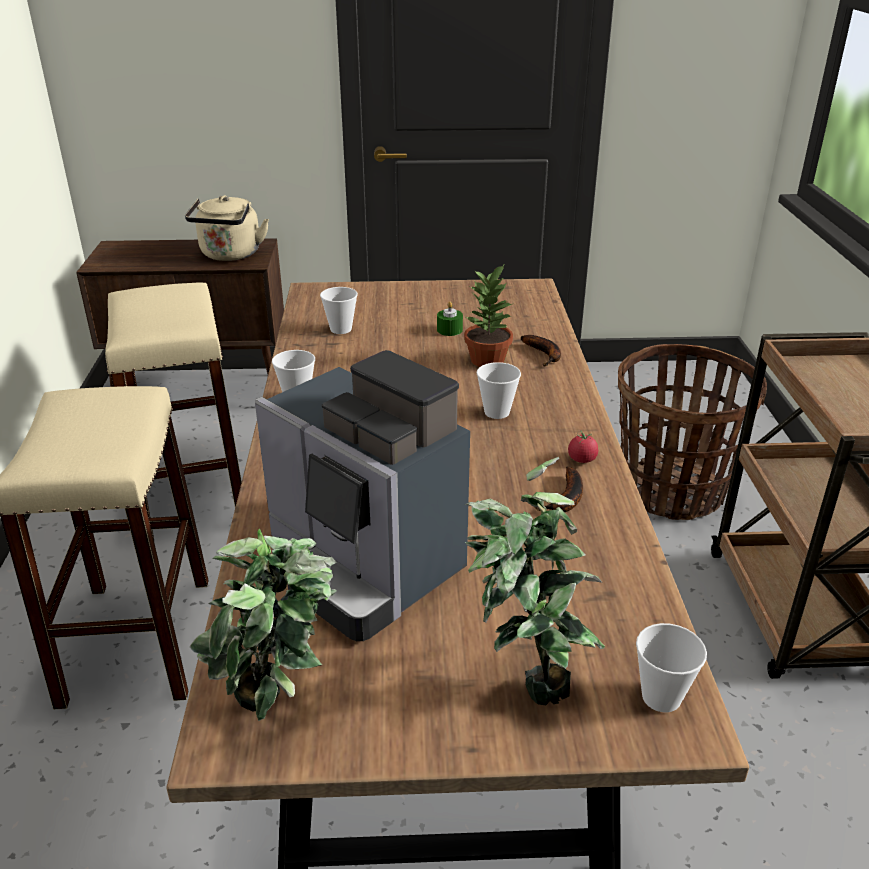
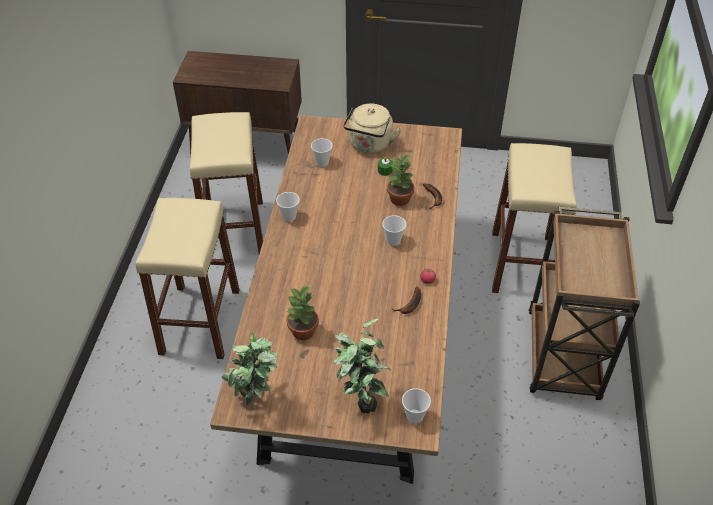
camera: 10 degrees right, 15 degrees up
beige kettle [185,195,269,261] -> beige kettle moved to [343,104,402,154]
coffee machine [255,350,470,641] -> potted plant [286,285,319,340]
basket [618,344,767,520] -> beige stool [492,143,577,293]

